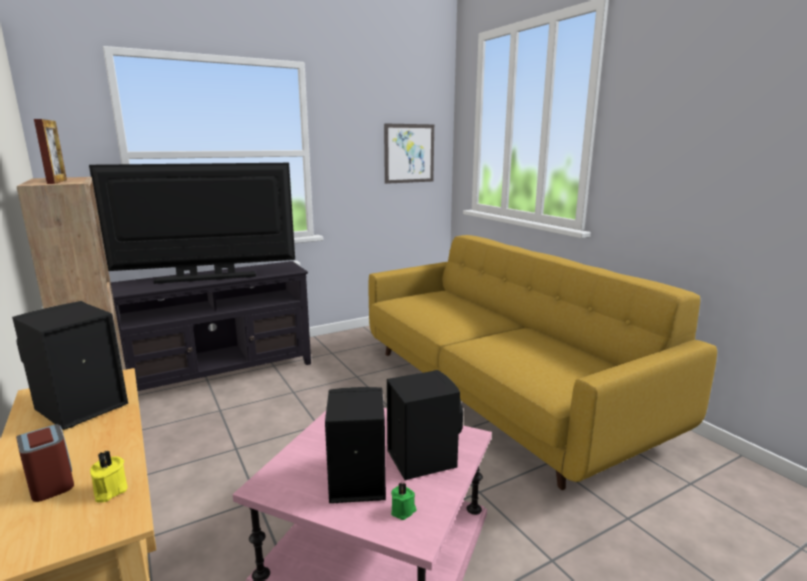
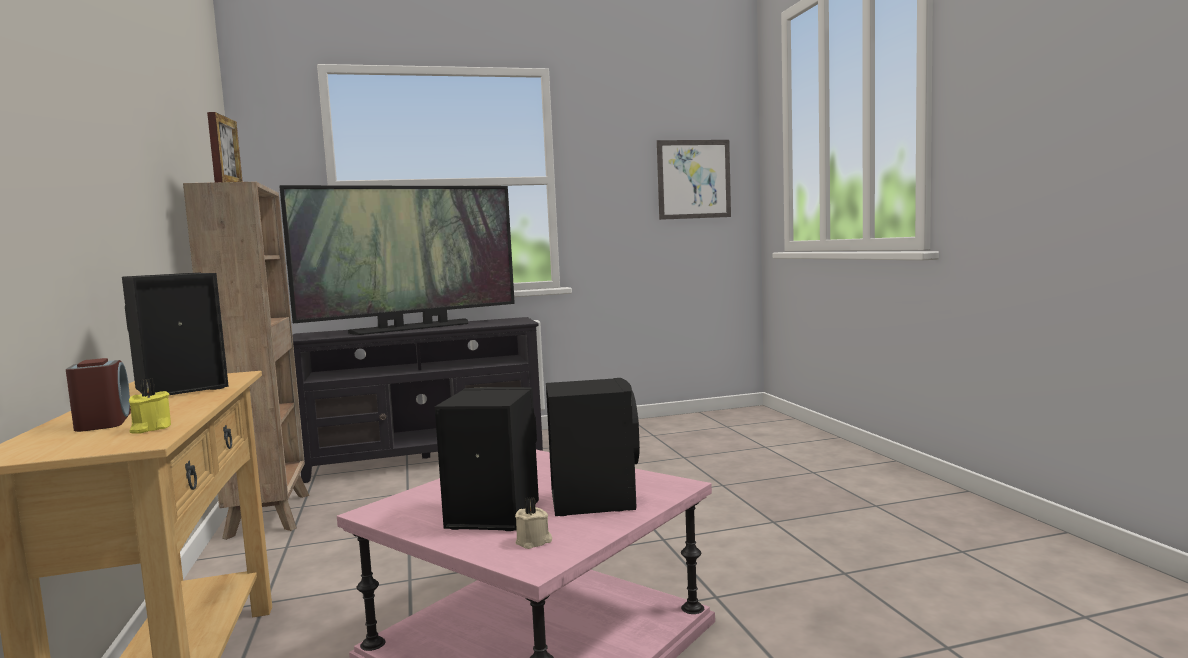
camera: 15 degrees right, 10 degrees down
television [89,163,295,284] -> television turned 150 degrees clockwise [279,185,515,335]
yellow sofa [368,235,717,490] -> none
green candle [391,483,416,520] -> beige candle [515,497,552,549]

